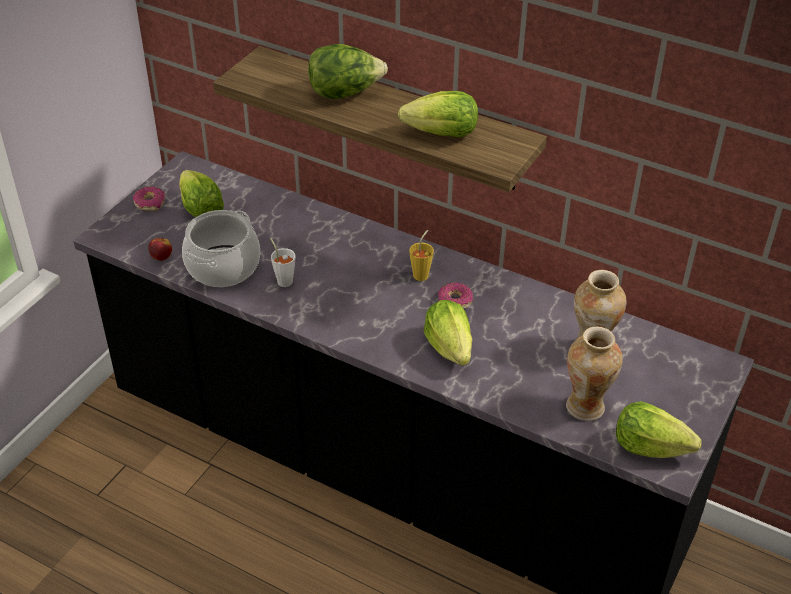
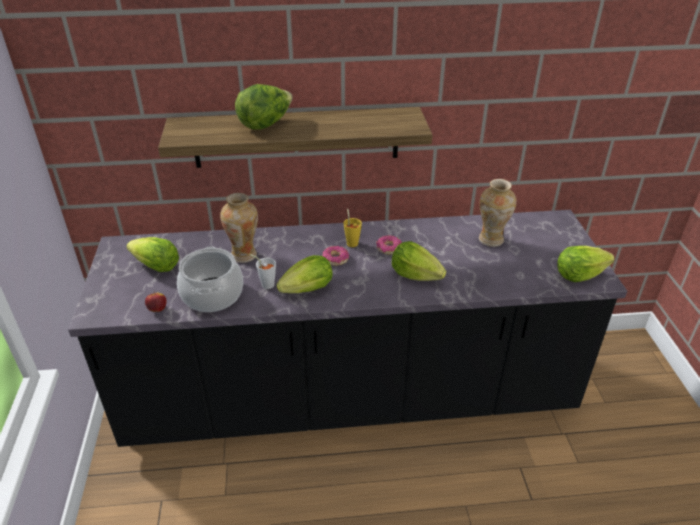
camera: 35 degrees left, 5 degrees down
donut [133,186,165,211] -> donut moved to [322,246,349,266]
lettuce [398,91,478,137] -> lettuce moved to [277,255,333,293]
vase [566,326,623,421] -> vase moved to [220,193,258,263]

